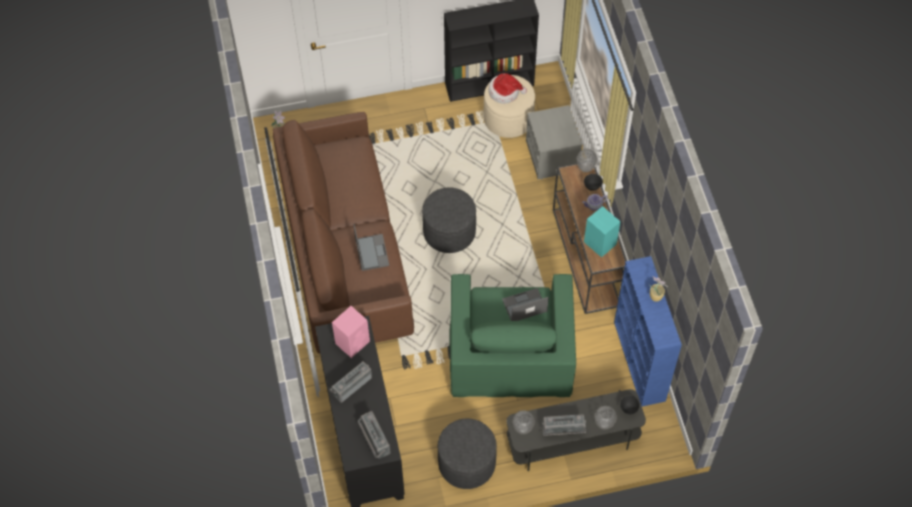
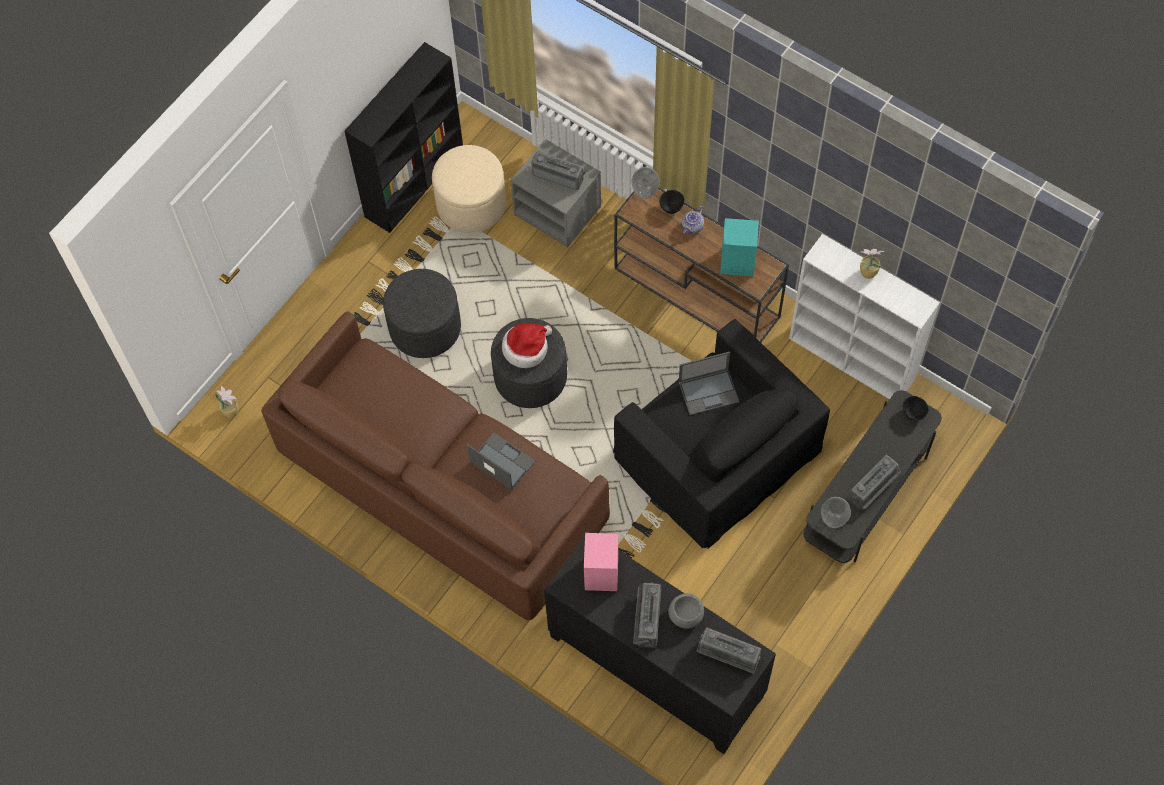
camera: 40 degrees left, 5 degrees up
grey ottoman [438,419,497,489] -> grey ottoman moved to [383,269,461,358]
green armchair [449,274,576,397] -> black armchair [613,319,830,549]
hat [488,73,527,104] -> hat moved to [502,323,552,368]
laptop [502,288,549,321] -> laptop turned 135 degrees counterclockwise [679,352,739,415]
vase [594,406,617,430] -> none
blue bookcase [614,256,682,407] -> white bookcase [789,234,940,399]
none -> radio [532,151,586,190]
none -> grey bowl [669,593,704,629]

